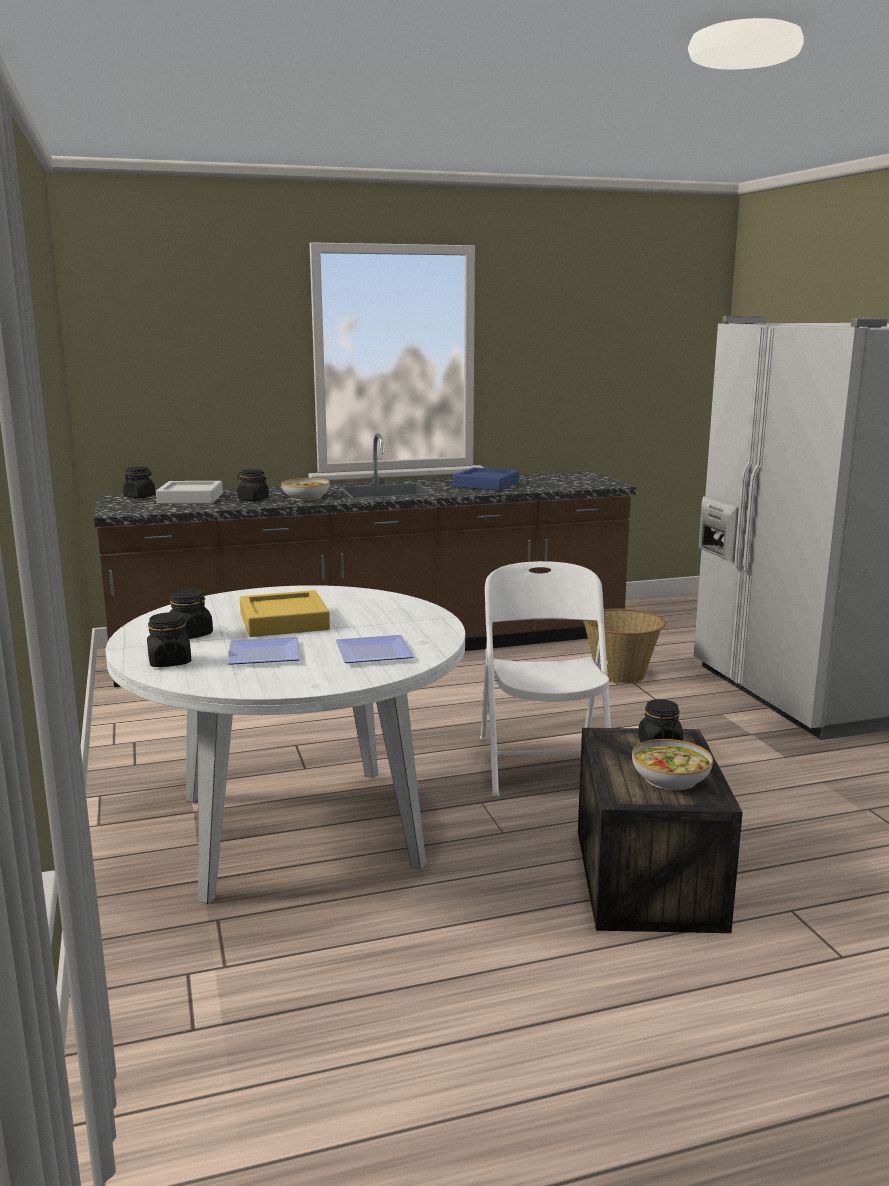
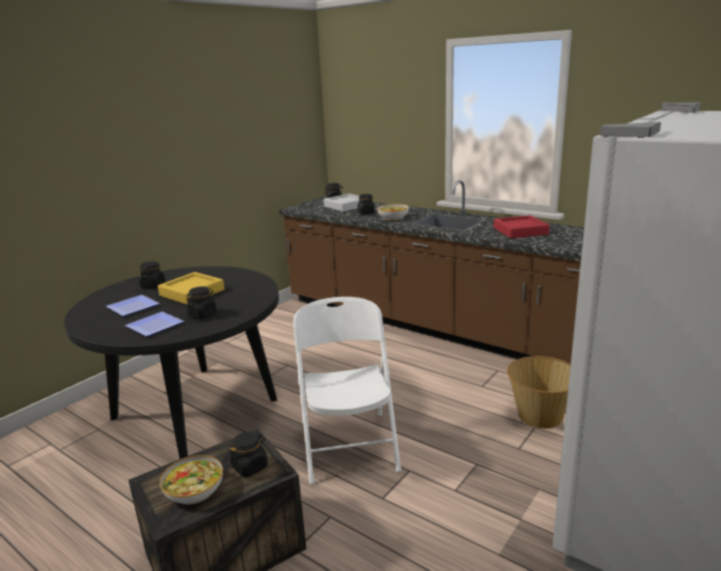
camera: 55 degrees right, 5 degrees up
white dining table [106,585,465,904] -> black dining table [64,266,279,459]
black jar [147,612,191,667] -> black jar moved to [187,287,217,319]
blue tray [453,467,519,491] -> red tray [494,215,550,238]
white chair [480,561,611,797] -> white chair turned 60 degrees counterclockwise [293,297,402,485]

